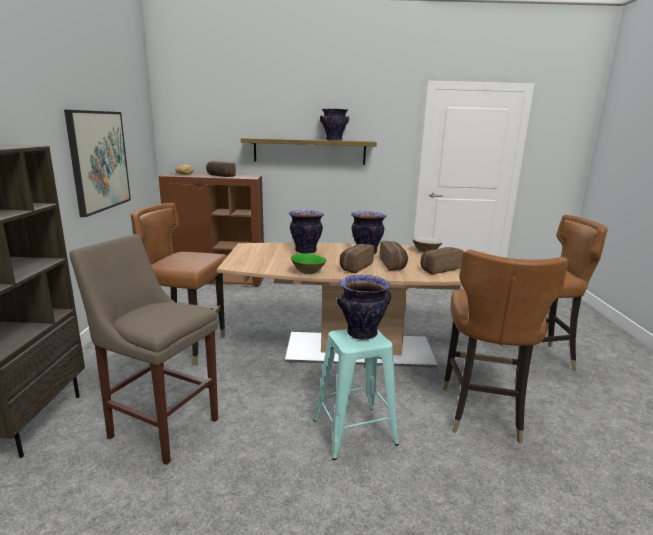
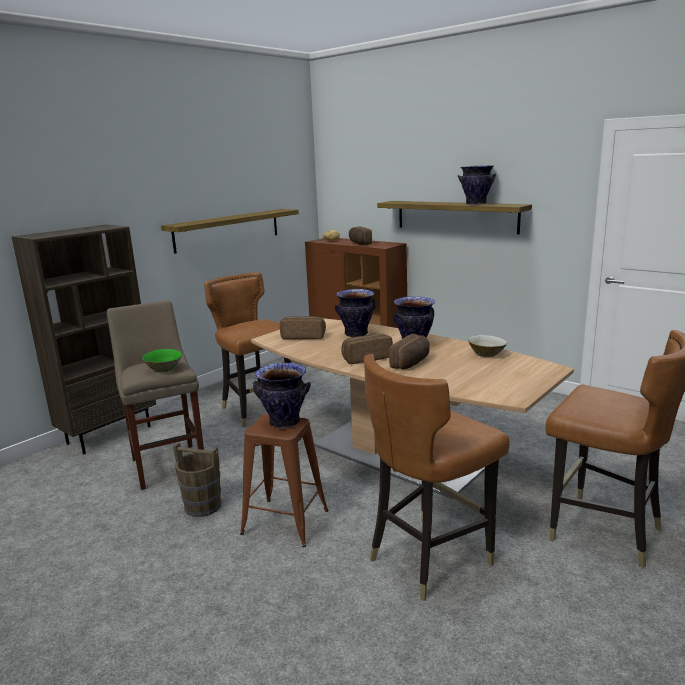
camera: 40 degrees right, 0 degrees up
picture [64,110,131,217] -> shelf [161,209,299,254]
green bowl [291,254,327,274] -> green bowl moved to [142,349,182,372]
turquoise stool [313,329,399,460] -> brown stool [240,414,329,547]
bread [421,247,464,274] -> bread moved to [280,316,326,339]
none -> brown bucket [173,443,221,517]

